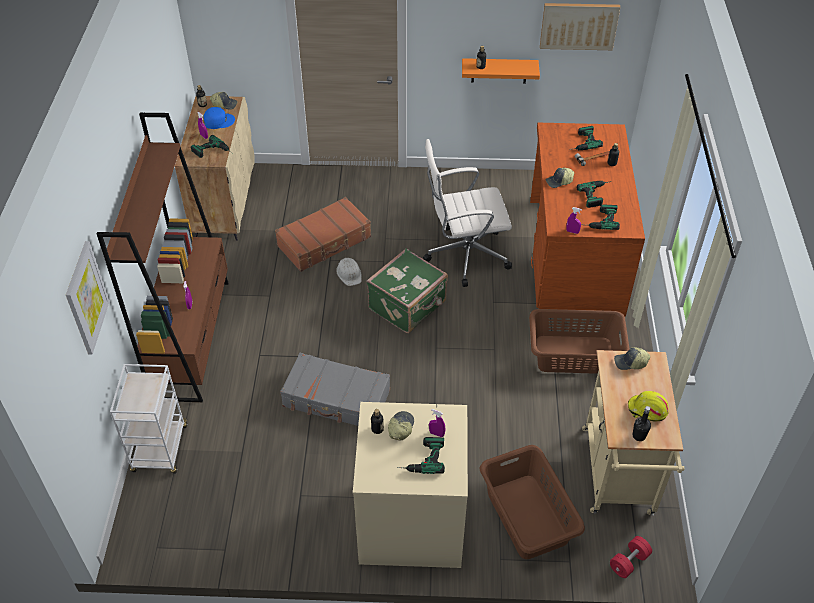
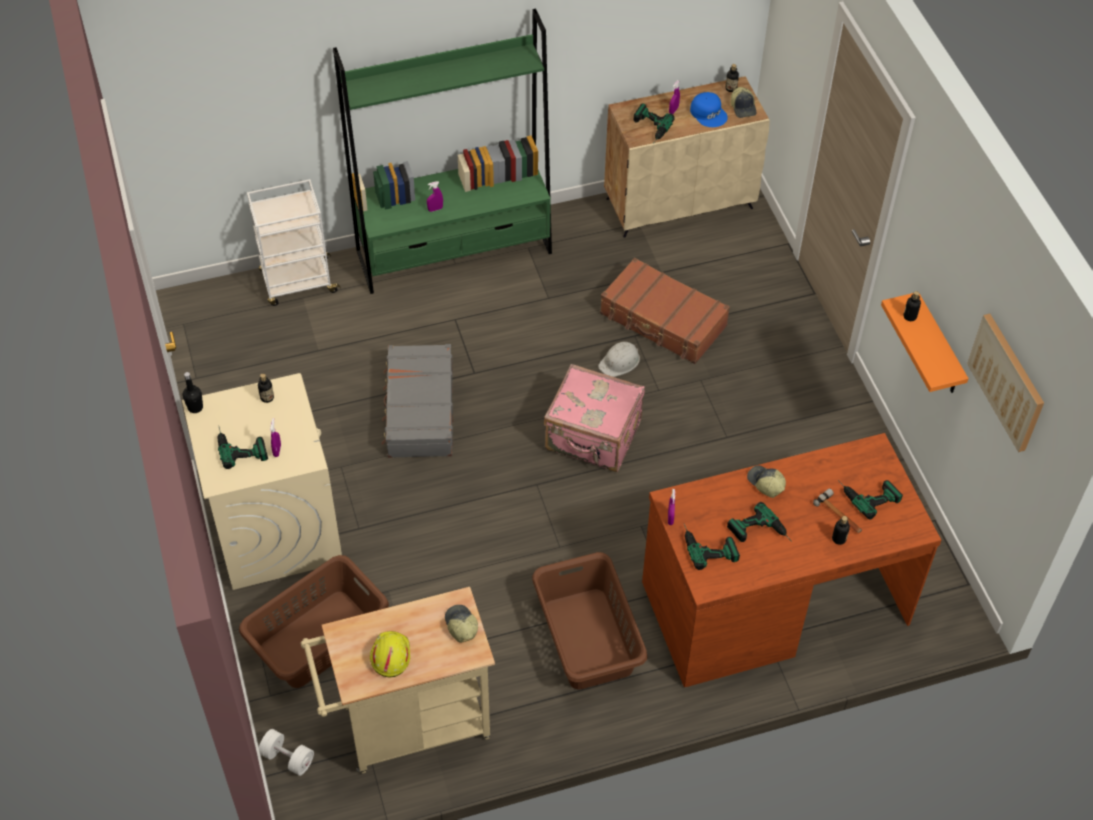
camera: 70 degrees right, 5 degrees up
picture [66,241,110,355] -> none
brown bookcase [97,112,228,402] -> green bookcase [333,9,552,294]
green suitcase [367,248,448,333] -> pink suitcase [544,364,645,472]
cap [388,411,414,440] -> none
white office chair [423,139,512,287] -> none
red dumbbell [610,536,652,578] -> white dumbbell [259,729,314,776]
black bottle [633,406,651,441] -> black bottle moved to [182,372,203,413]

